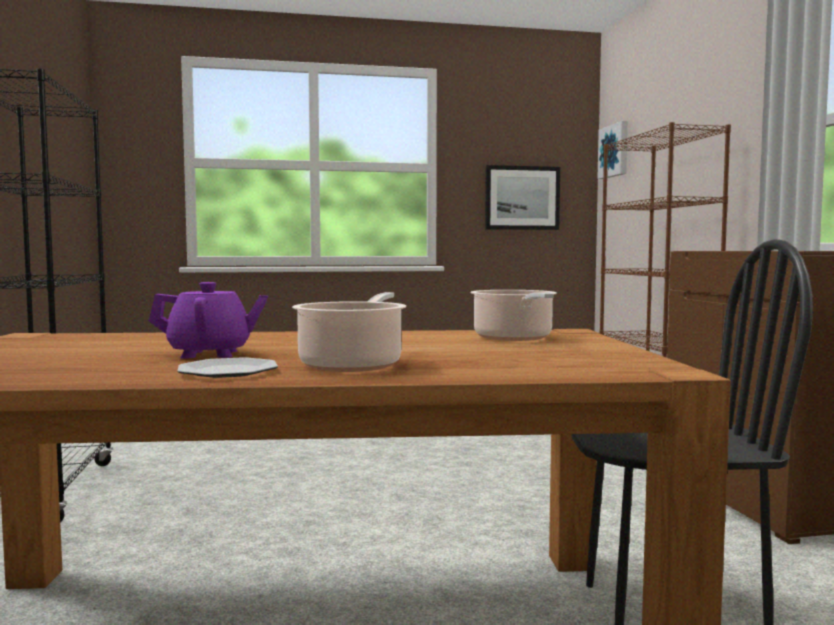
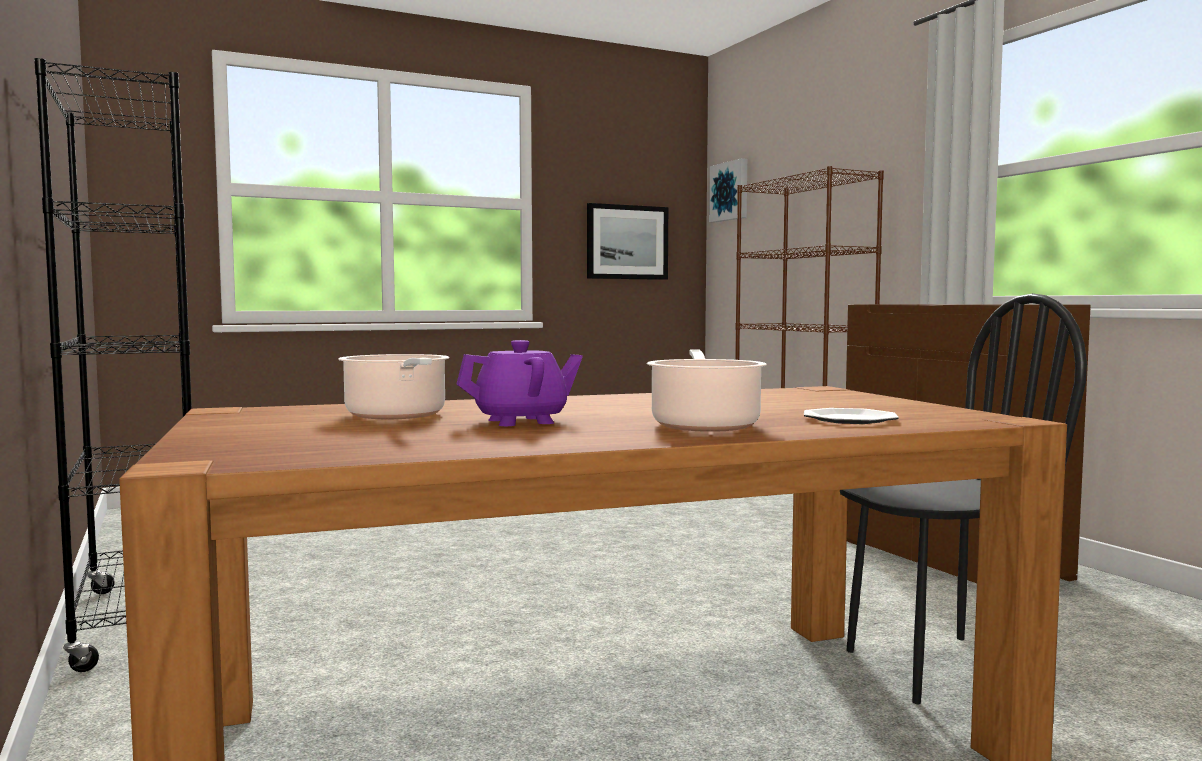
camera: 15 degrees left, 0 degrees up
plate [178,357,278,378] -> plate moved to [804,408,899,424]
cooking pot [470,290,557,341] -> cooking pot moved to [338,354,449,419]

